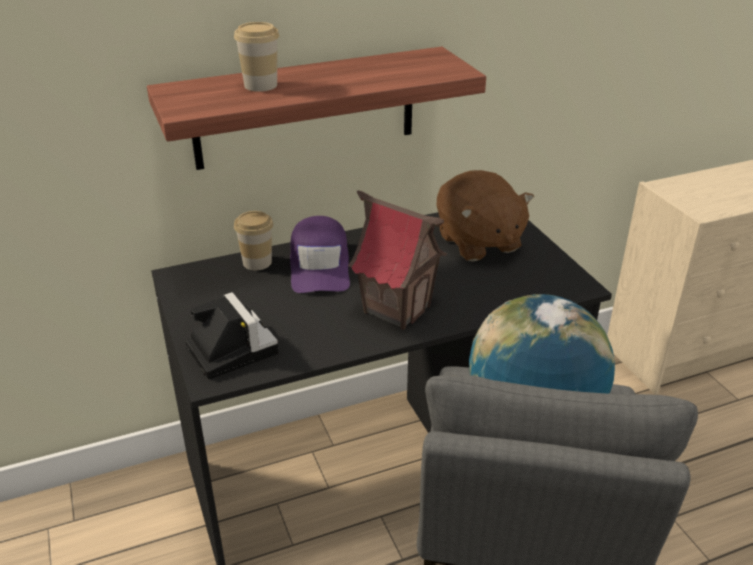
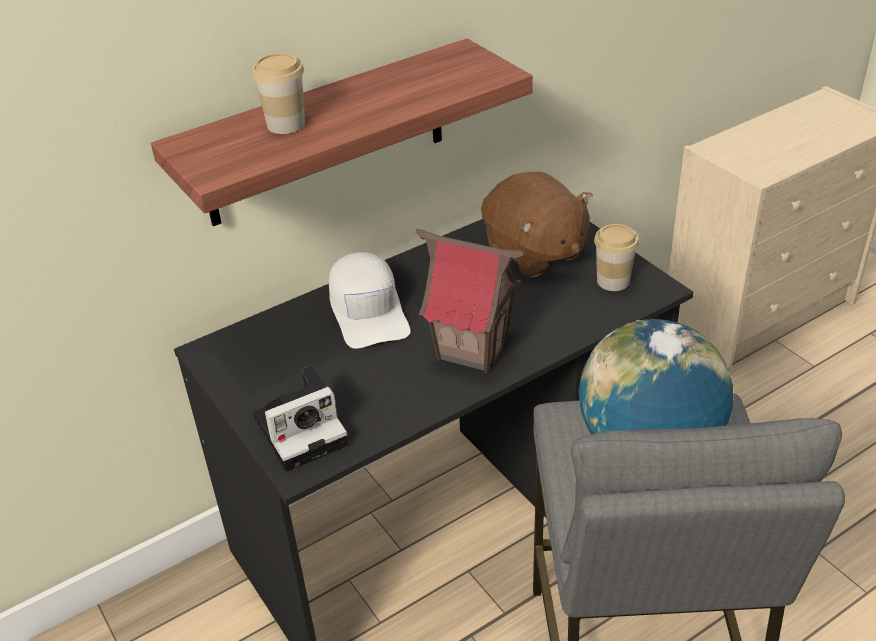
camera: 10 degrees left, 5 degrees up
camera [185,292,278,379] -> camera turned 105 degrees clockwise [253,366,348,471]
cup [234,211,273,270] -> cup moved to [594,224,639,291]
purple cap [290,216,350,293] -> white cap [329,252,410,348]

